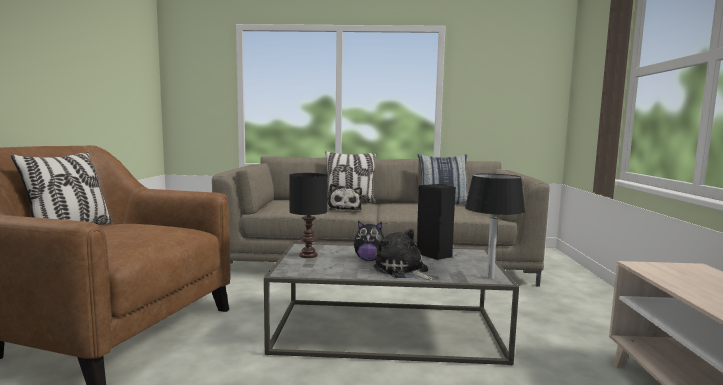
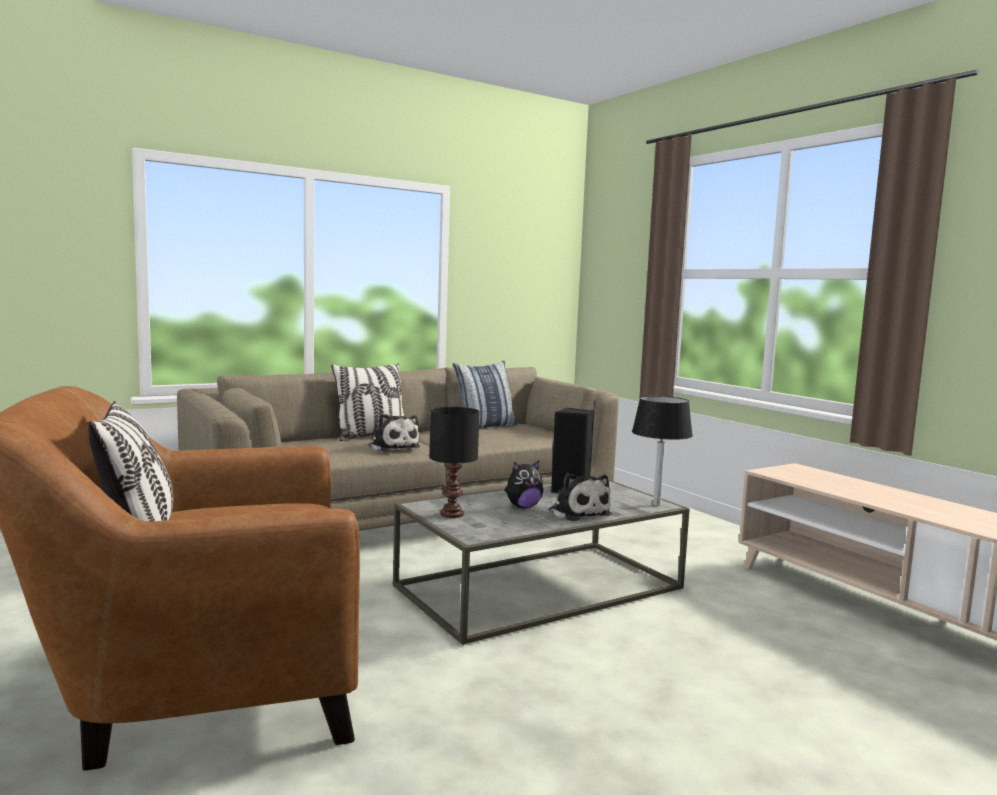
camera: 35 degrees left, 0 degrees up
plush toy [374,229,434,280] -> plush toy turned 135 degrees counterclockwise [549,473,612,521]

